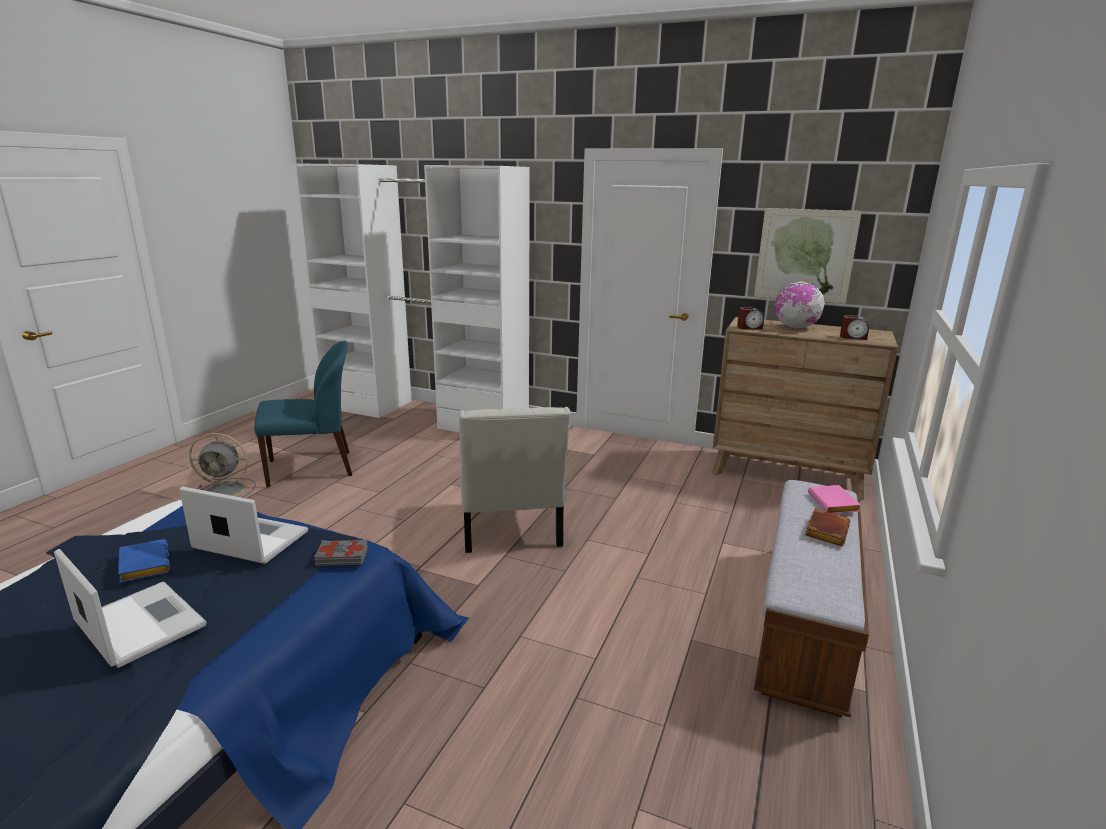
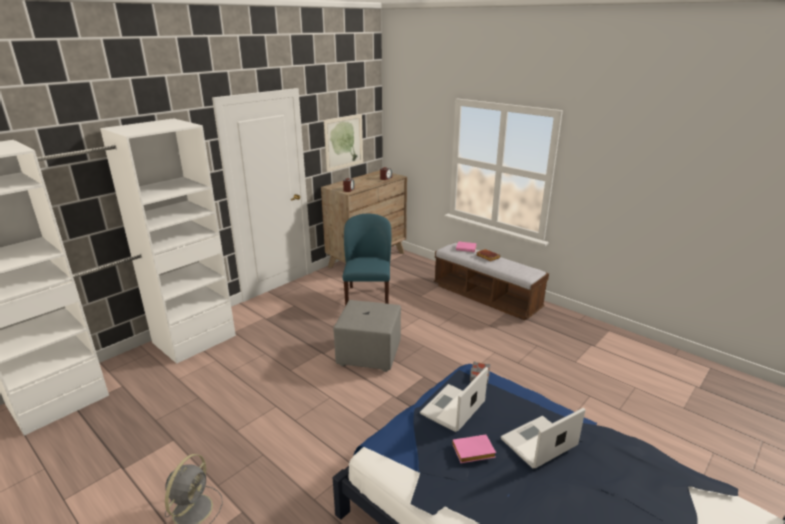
camera: 70 degrees left, 5 degrees up
blue book [118,539,170,583] -> pink book [452,434,496,463]
blue chair [254,341,352,487] -> blue chair moved to [342,214,391,306]
white chair [459,407,571,553] -> grey ottoman [333,300,401,372]
globe [775,281,825,329] -> none

